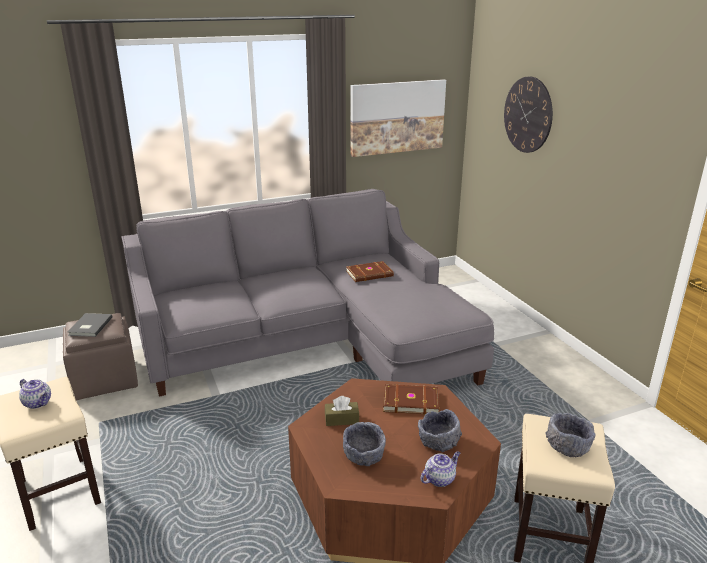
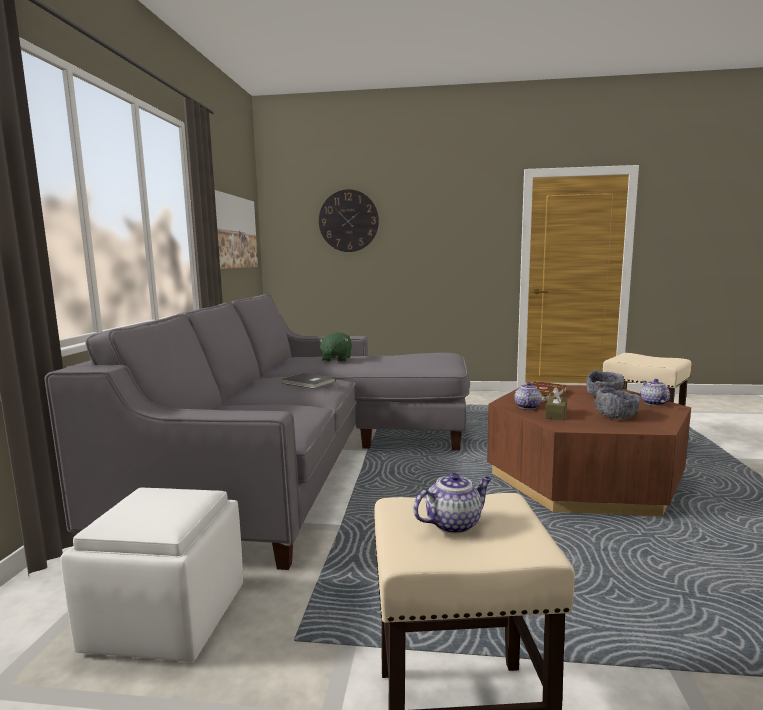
camera: 60 degrees left, 15 degrees down
brown ottoman [63,313,138,400] -> white ottoman [60,488,243,662]
grey book [68,313,113,337] -> grey book moved to [282,373,336,389]
brown book [346,261,394,282] -> green plush toy [318,332,352,362]
grey bowl [545,413,595,457] -> none
none -> teapot [514,382,542,409]

